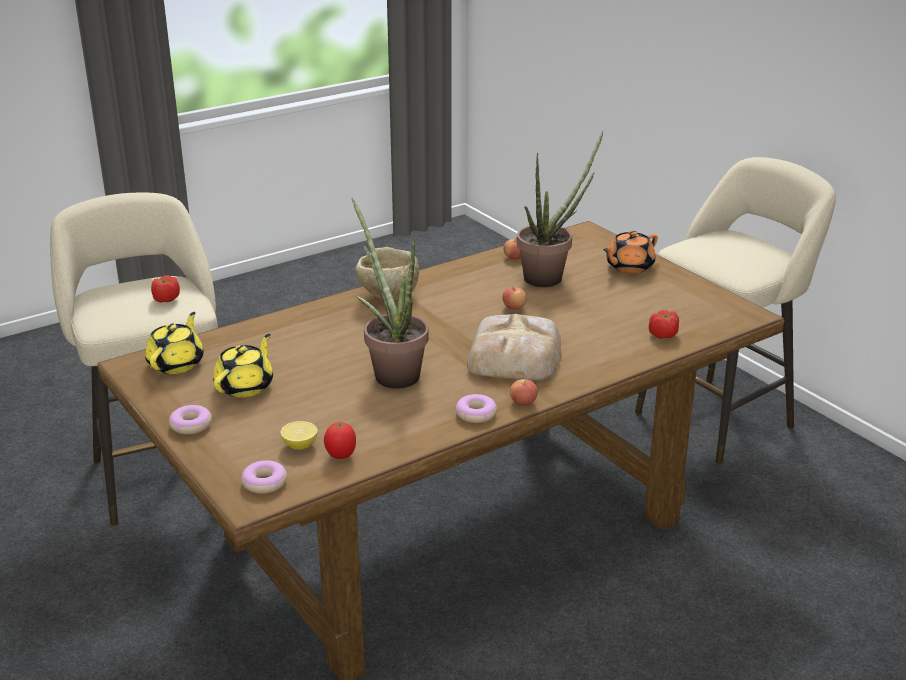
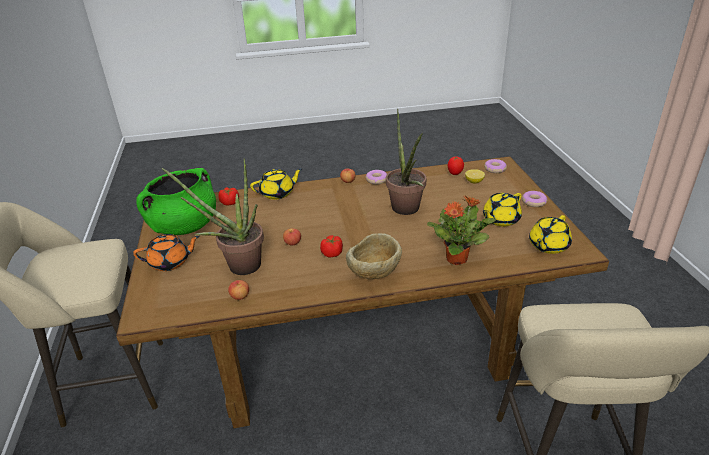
camera: 155 degrees left, 5 degrees up
tomato [151,275,180,302] -> tomato moved to [320,235,343,257]
bread [467,314,561,380] -> none
none -> green cooking pot [136,168,216,235]
none -> yellow teapot [250,169,302,200]
none -> potted plant [427,196,496,265]

